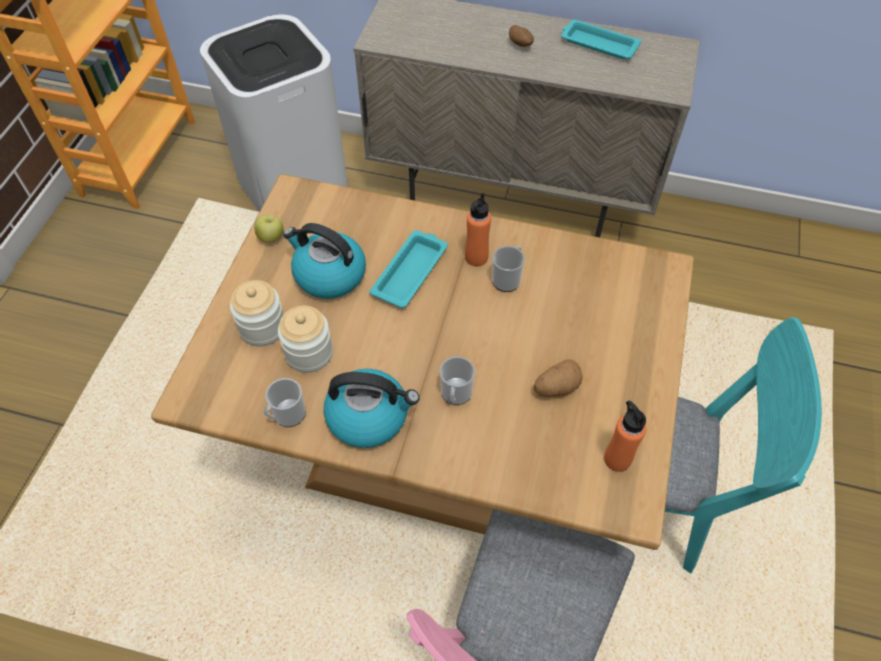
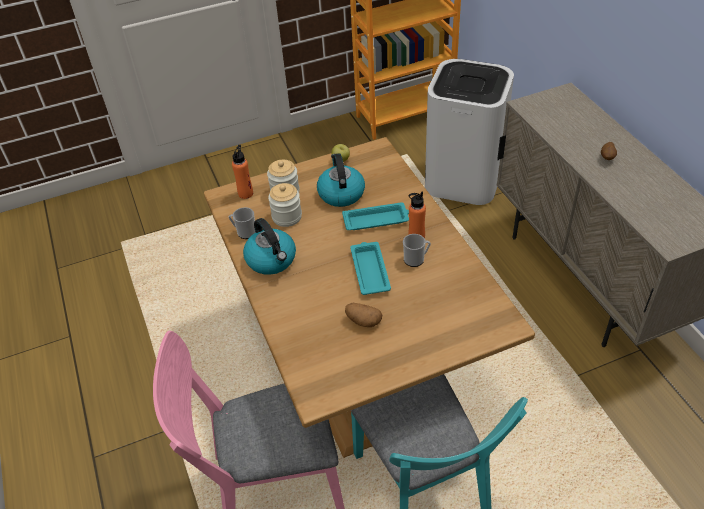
camera: 55 degrees right, 10 degrees down
mug [439,356,475,405] -> none
turquoise tray [561,20,641,59] -> turquoise tray moved to [350,242,391,295]
orange bottle [604,400,646,472] -> orange bottle moved to [232,145,253,199]

